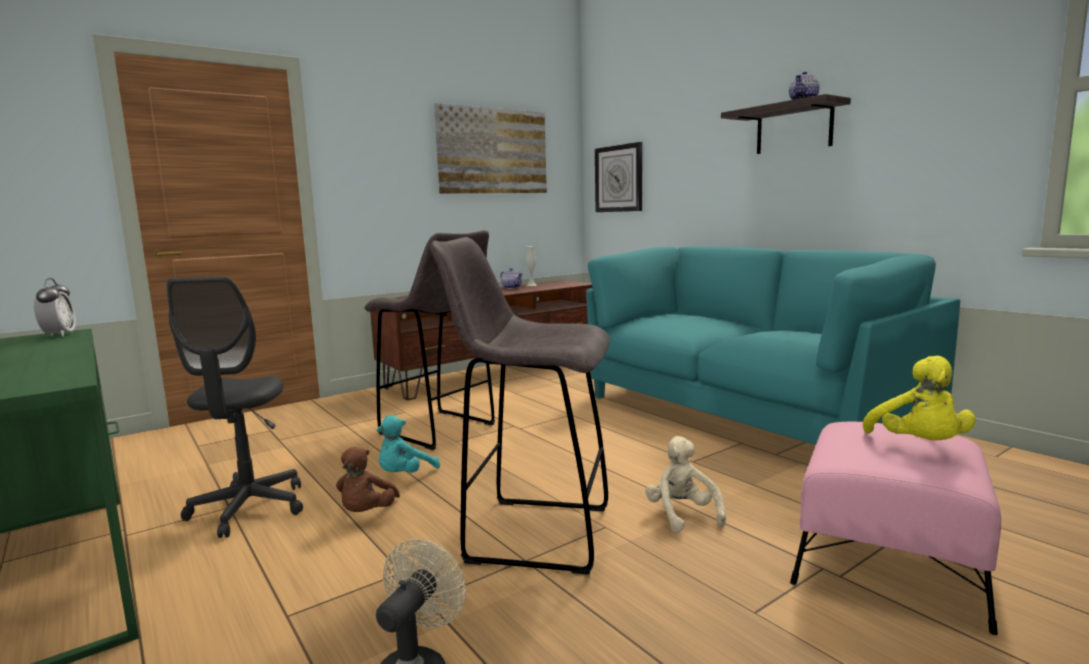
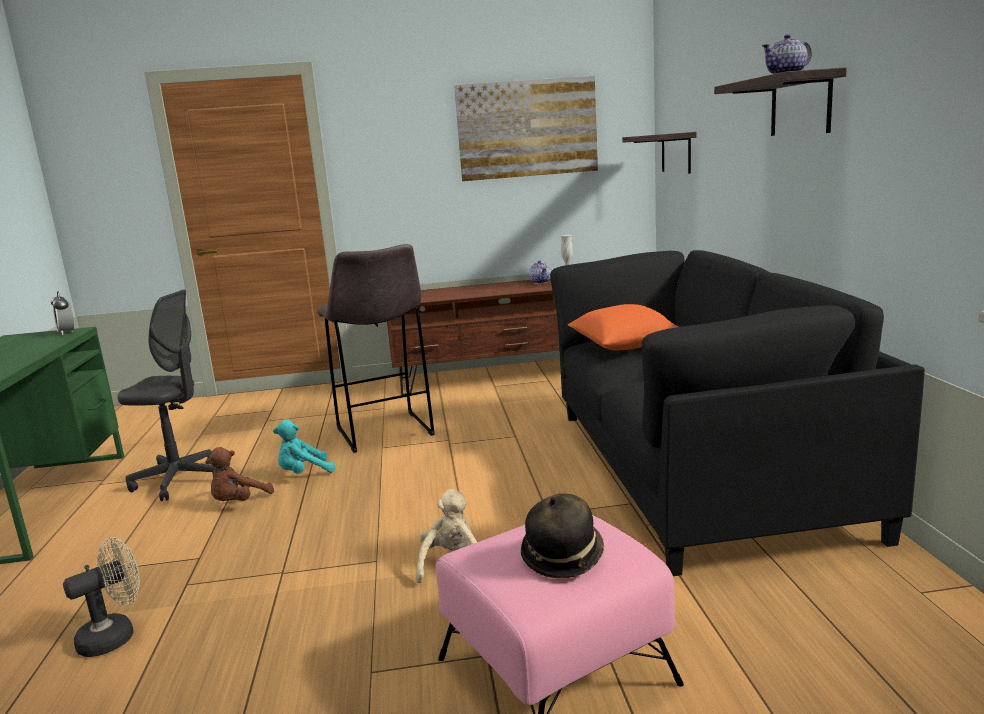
camera: 30 degrees right, 5 degrees up
alarm clock [34,278,76,337] -> alarm clock turned 135 degrees clockwise [51,291,74,335]
grey office chair [166,277,303,538] -> grey office chair turned 105 degrees counterclockwise [117,290,215,501]
grey stool [430,237,610,575] -> none
turquoise sofa [586,246,960,445] -> black sofa [550,250,925,576]
wall clock [595,142,642,212] -> shelf [622,132,697,174]
yellow plush toy [863,356,976,441] -> hat [521,493,604,578]
none -> orange pillow [568,304,678,350]

